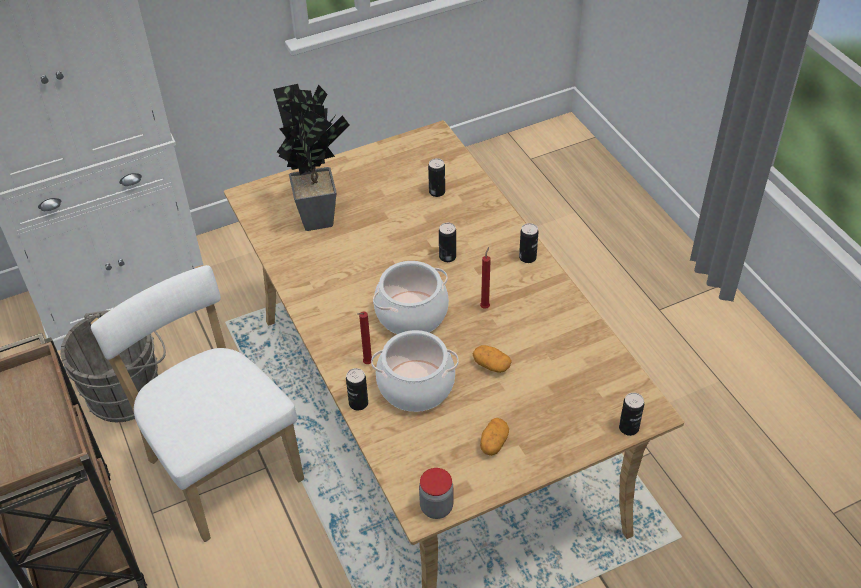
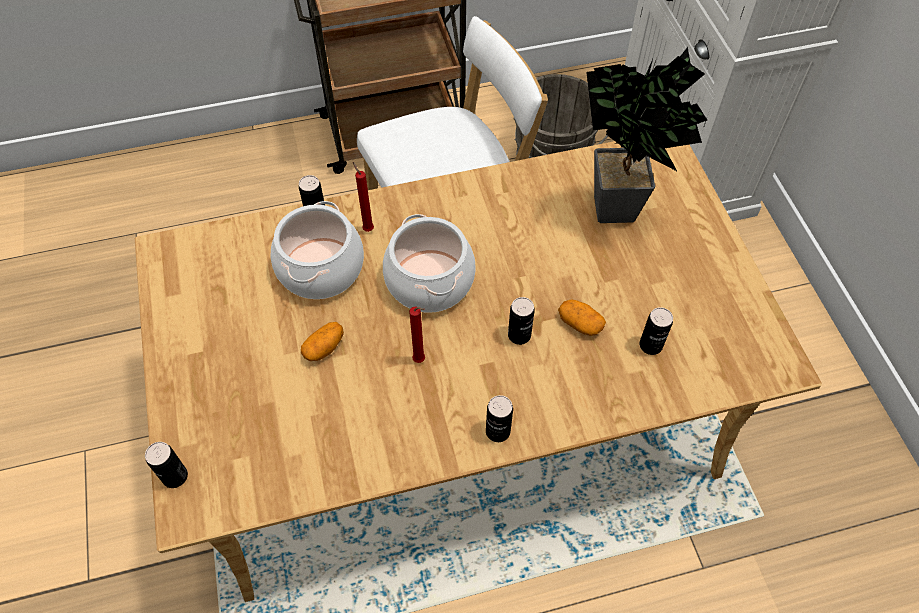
camera: 100 degrees right, 10 degrees up
jar [419,468,453,519] -> none
potato [480,418,509,456] -> potato moved to [558,300,606,336]

